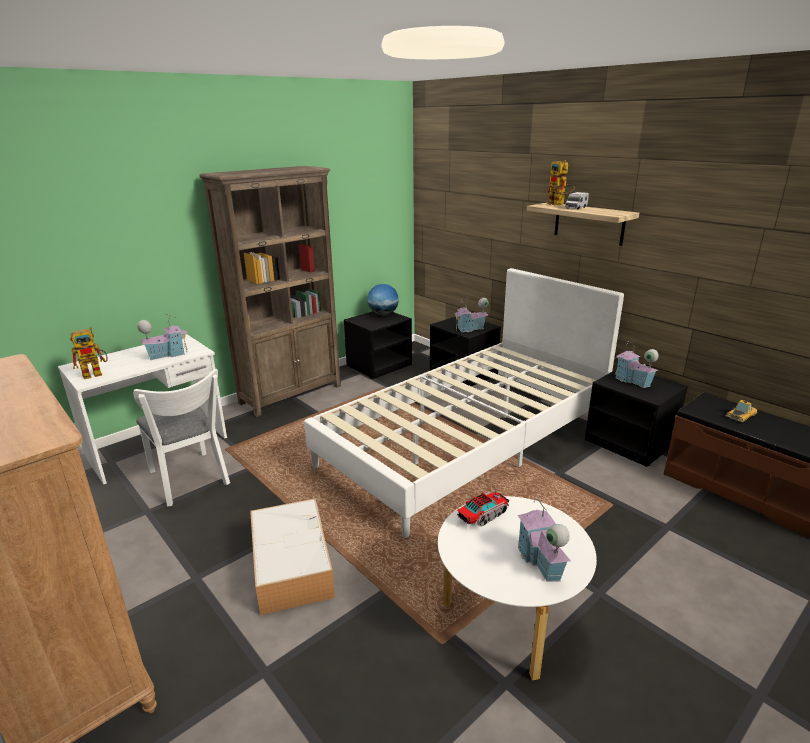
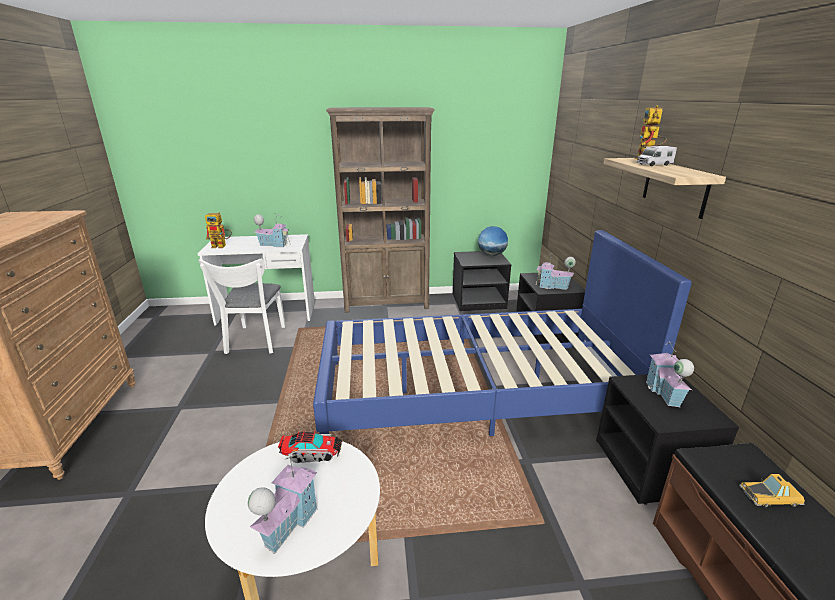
camera: 35 degrees right, 0 degrees up
storage box [250,499,335,615] -> none
white bed [304,268,624,538] -> blue bed [313,230,692,436]

